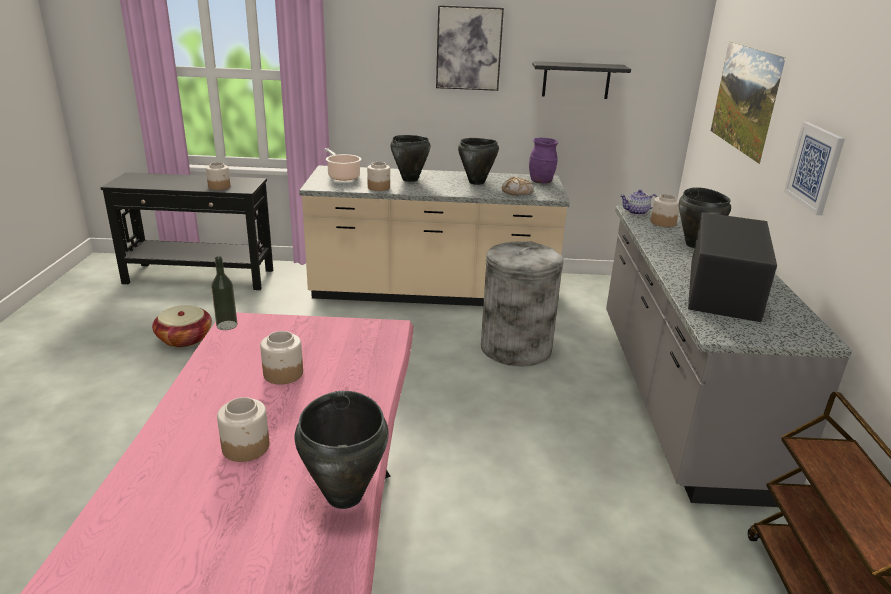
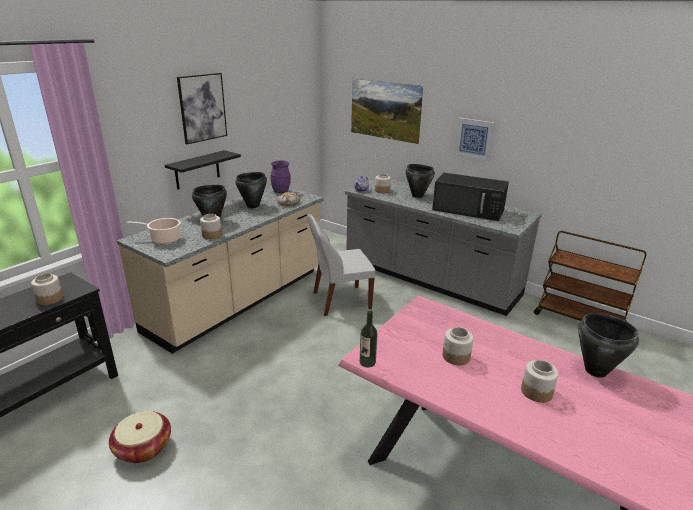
camera: 55 degrees left, 0 degrees up
grey trash can [481,241,563,367] -> white chair [307,214,375,316]
black shelf [532,61,631,99] -> black shelf moved to [165,150,241,189]
black microwave [688,212,777,322] -> black microwave turned 150 degrees clockwise [432,173,509,221]

